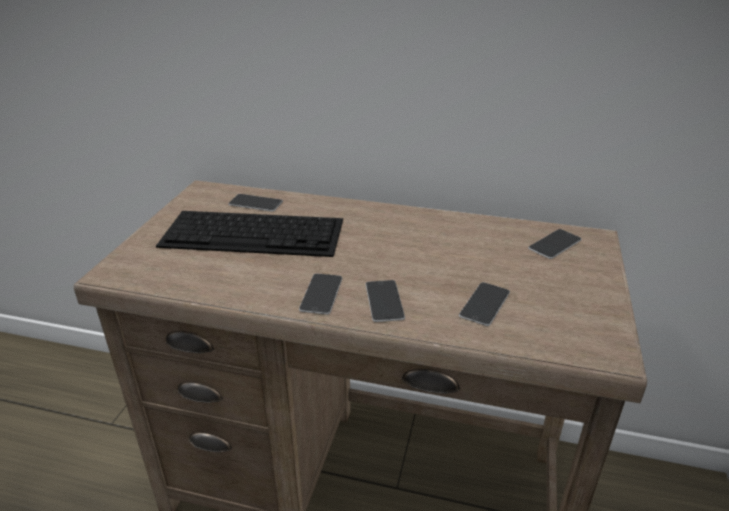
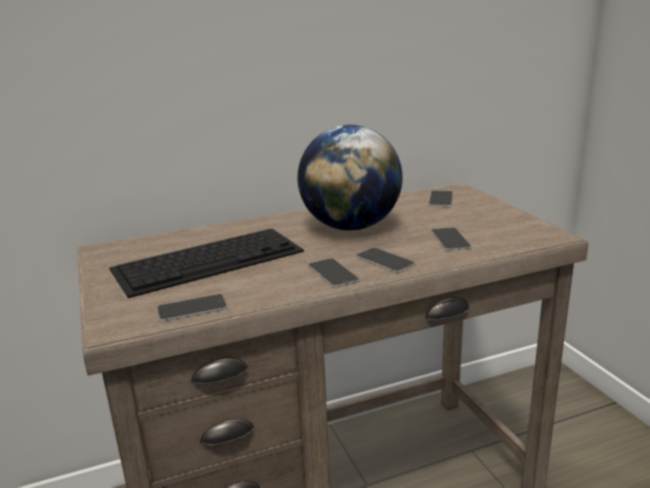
camera: 35 degrees left, 10 degrees down
phone [228,194,283,212] -> phone moved to [157,294,228,321]
none -> globe [298,125,403,231]

